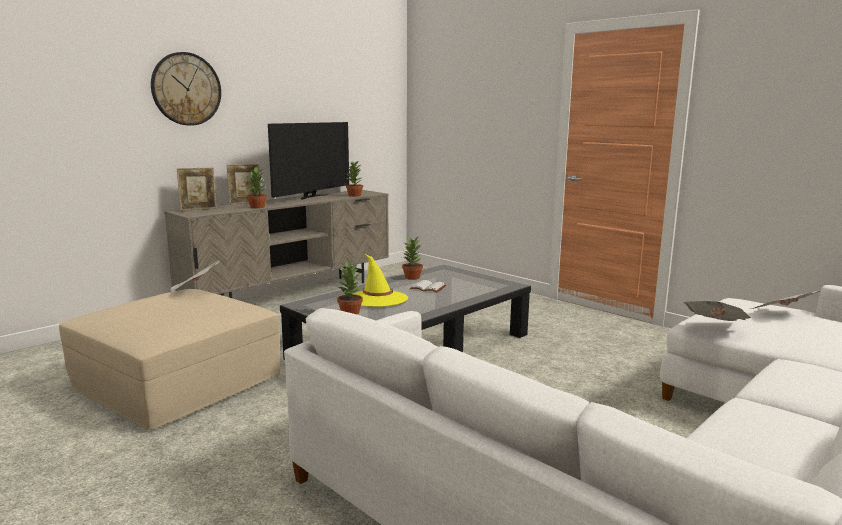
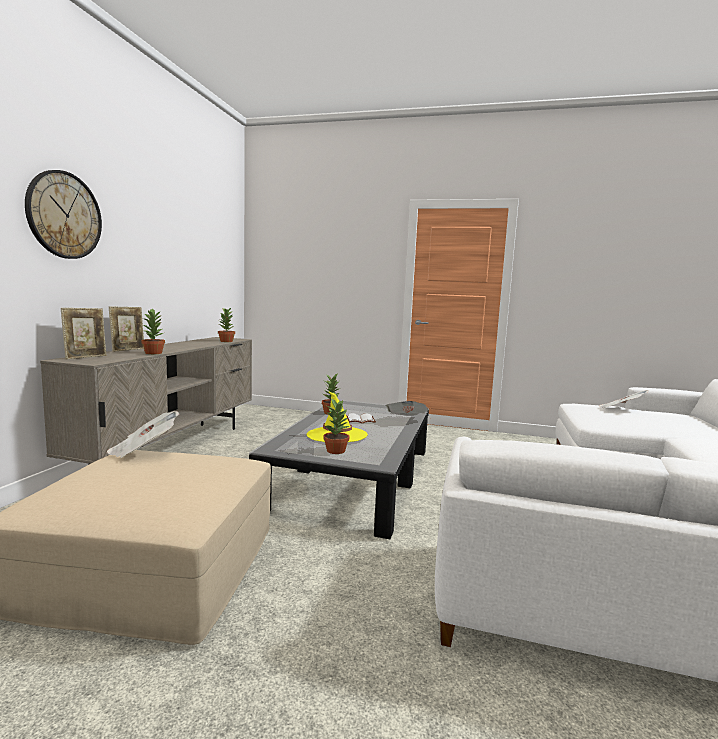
camera: 30 degrees left, 5 degrees down
television [268,122,349,200] -> none
newspaper [683,301,751,321] -> newspaper moved to [386,401,429,416]

